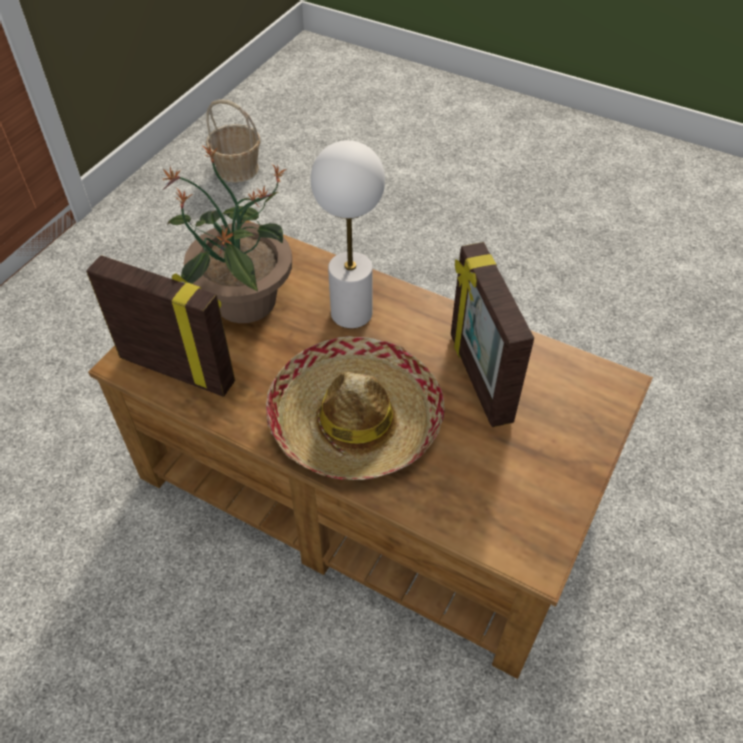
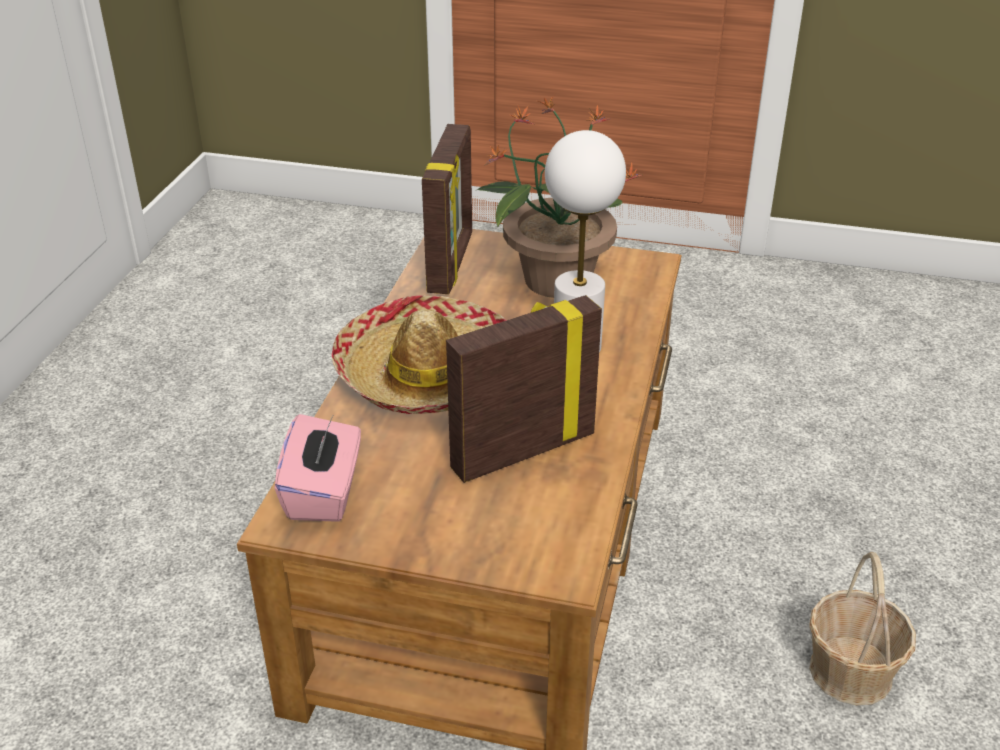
camera: 75 degrees right, 15 degrees down
basket [206,99,261,183] -> basket moved to [809,552,916,705]
none -> pink tissue box [274,414,361,522]

